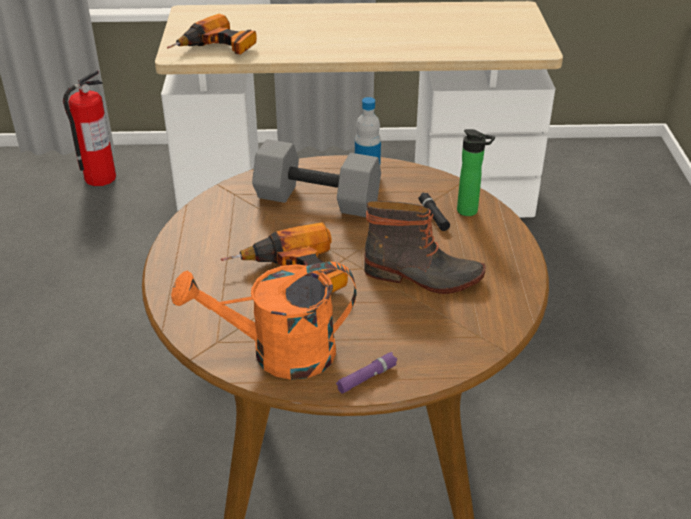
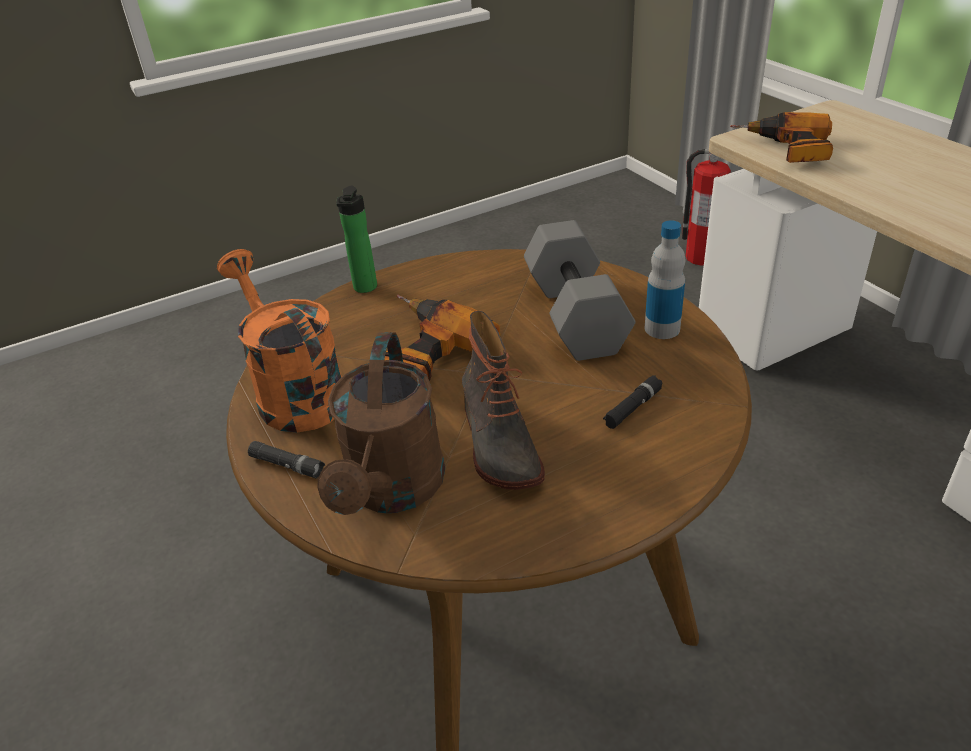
camera: 65 degrees right, 0 degrees up
purple flashlight [336,352,397,394] -> black flashlight [248,441,325,479]
bottle [457,129,495,216] -> bottle moved to [336,185,377,293]
none -> brown watering can [317,332,445,515]

